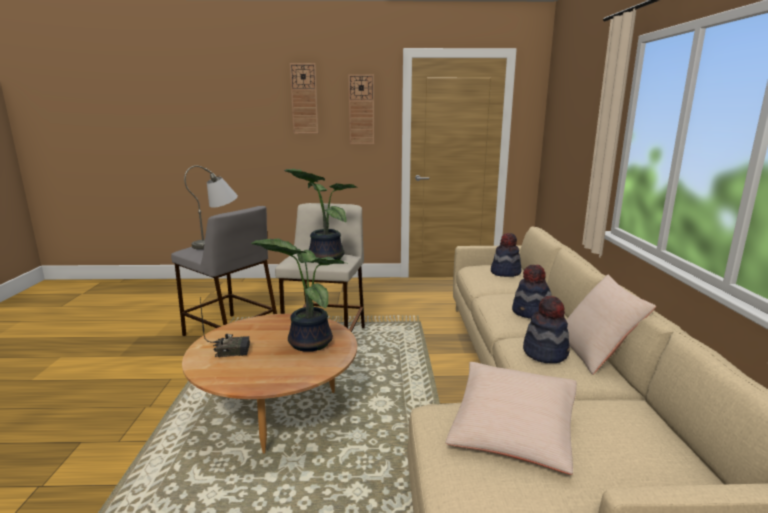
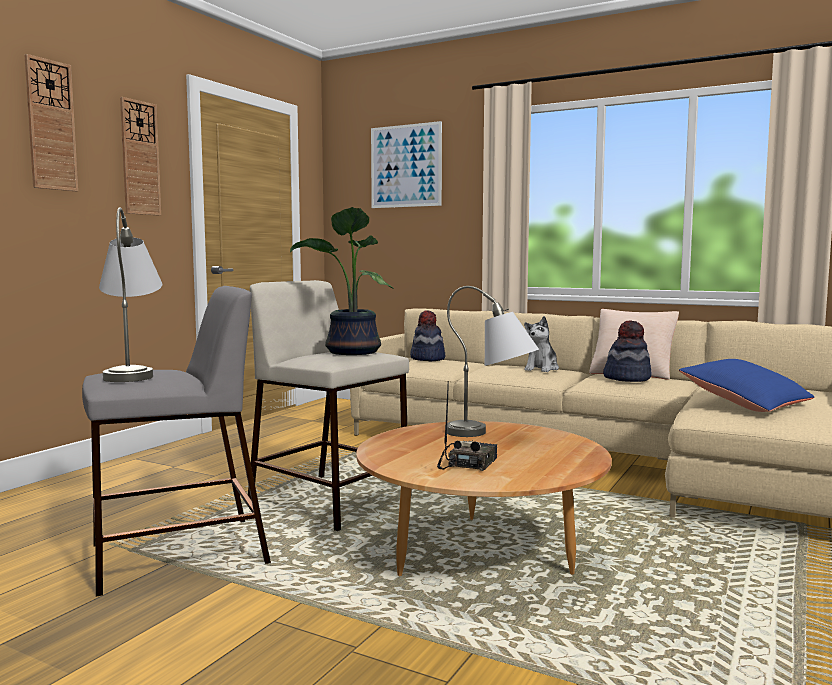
camera: 60 degrees left, 10 degrees down
potted plant [251,239,346,352] -> grey table lamp [445,286,539,437]
beige pillow [445,362,577,475] -> blue pillow [679,359,814,412]
hat [512,265,551,319] -> plush toy [524,316,559,372]
none -> picture [371,121,442,208]

